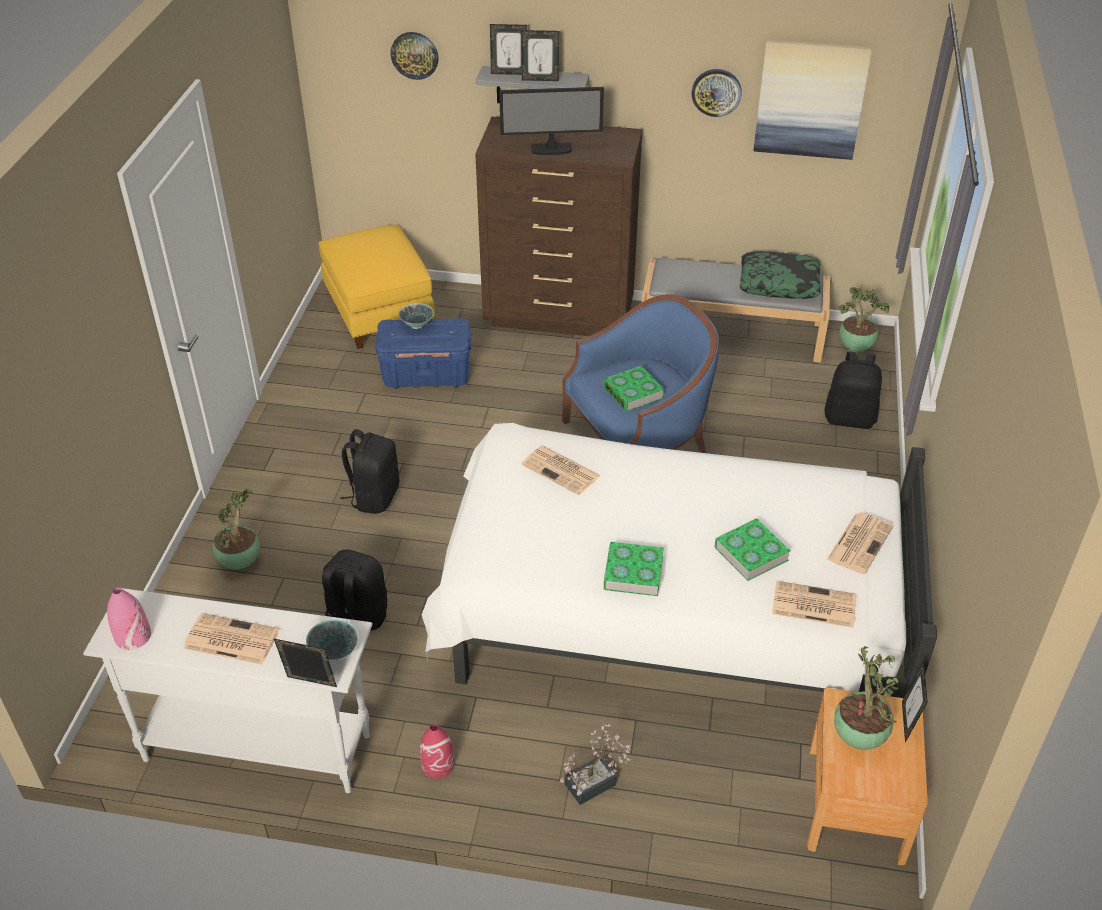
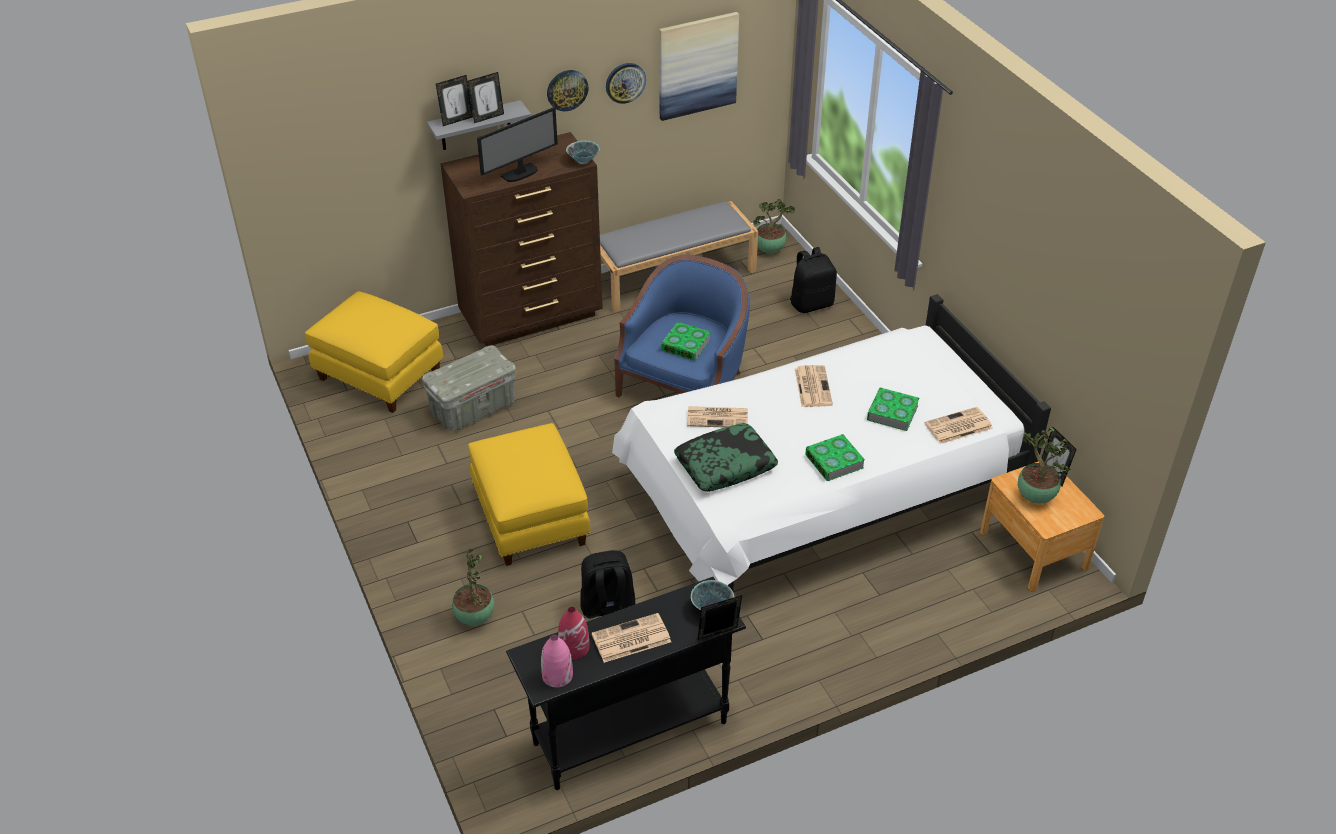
camera: 35 degrees left, 0 degrees up
white console table [83,588,373,793] -> black console table [506,577,746,790]
black backpack [340,429,399,514] -> yellow ottoman [468,423,590,566]
blue storage box [375,318,471,389] -> grey storage box [422,346,516,431]
wall clock [390,32,439,80] -> wall clock moved to [547,70,589,111]
bowl [398,303,434,329] -> bowl moved to [566,141,600,164]
red vase [420,724,454,779] -> red vase moved to [558,607,589,659]
potted plant [560,724,631,805] -> none
pillow [740,252,821,299] -> pillow moved to [674,423,778,492]
newspaper [827,512,893,574] -> newspaper moved to [795,365,833,407]

